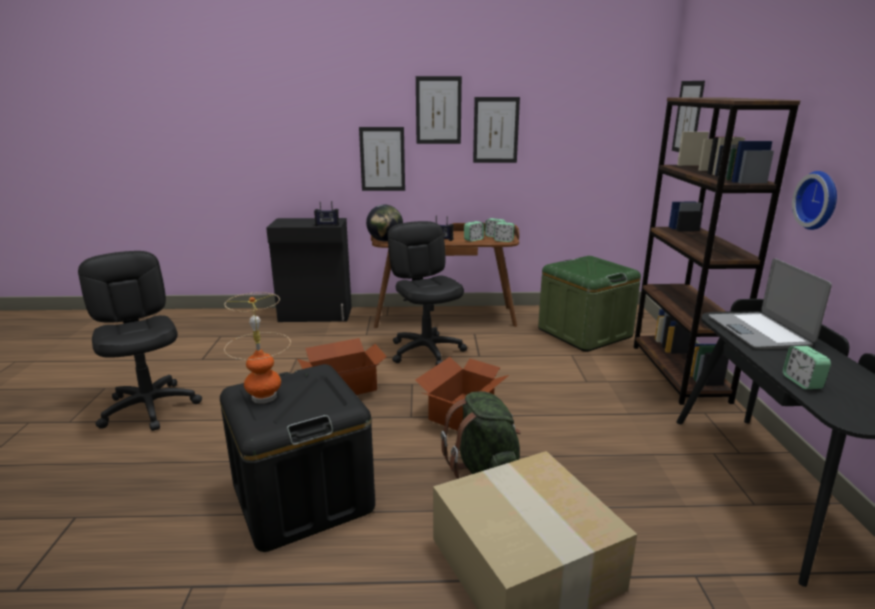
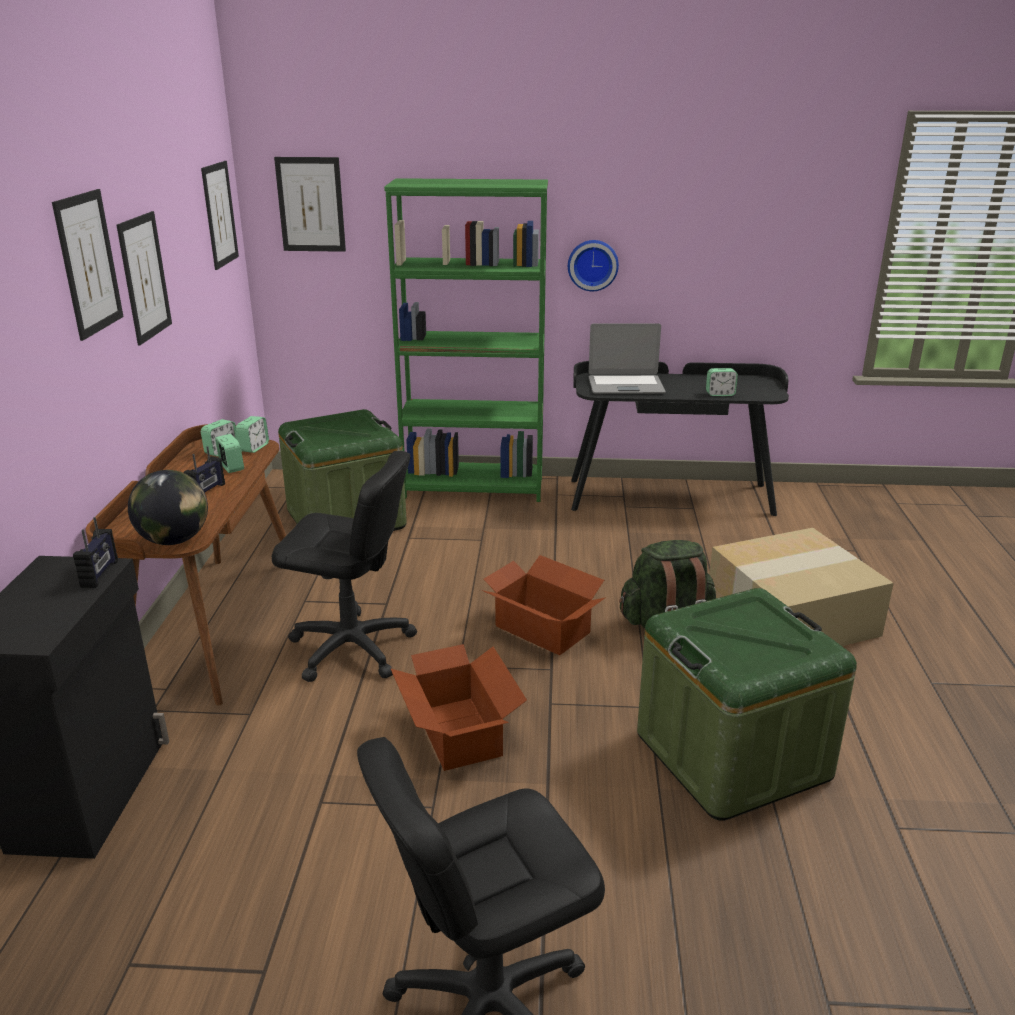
camera: 85 degrees left, 5 degrees up
black storage box [220,364,375,552] -> green storage box [637,588,857,821]
table lamp [224,292,291,404] -> none
picture [359,127,405,191] -> picture moved to [201,161,239,270]
black office chair [387,221,467,365] -> black office chair turned 150 degrees counterclockwise [272,451,417,682]
brown bookcase [633,97,801,405] -> green bookcase [384,178,548,502]

